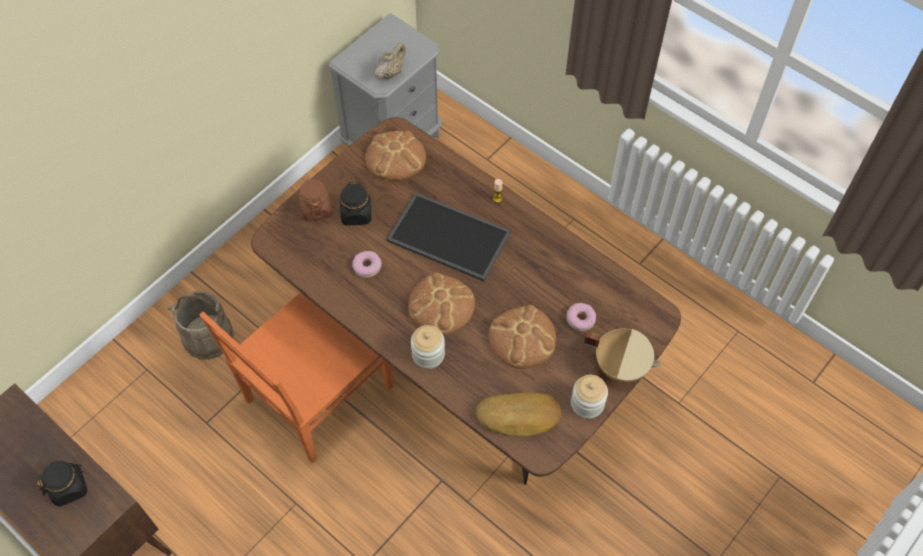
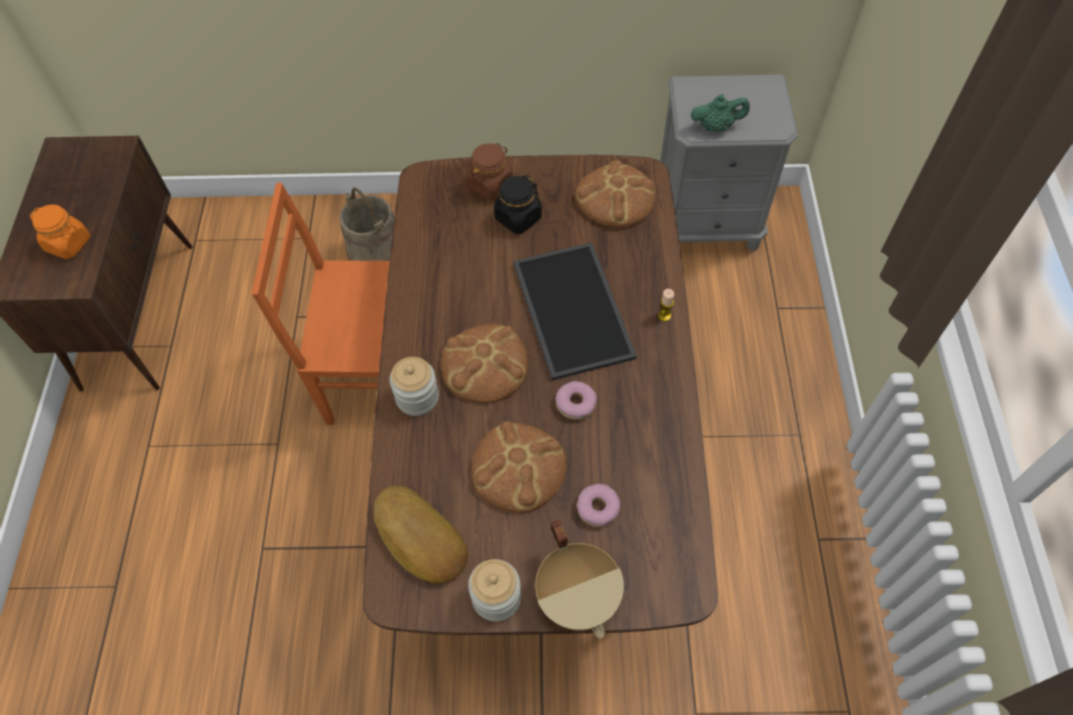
camera: 50 degrees right, 0 degrees up
black jar [37,461,88,507] -> orange jar [30,204,90,259]
donut [352,251,382,278] -> donut moved to [555,381,597,420]
beige teapot [375,43,406,80] -> green teapot [691,94,750,131]

